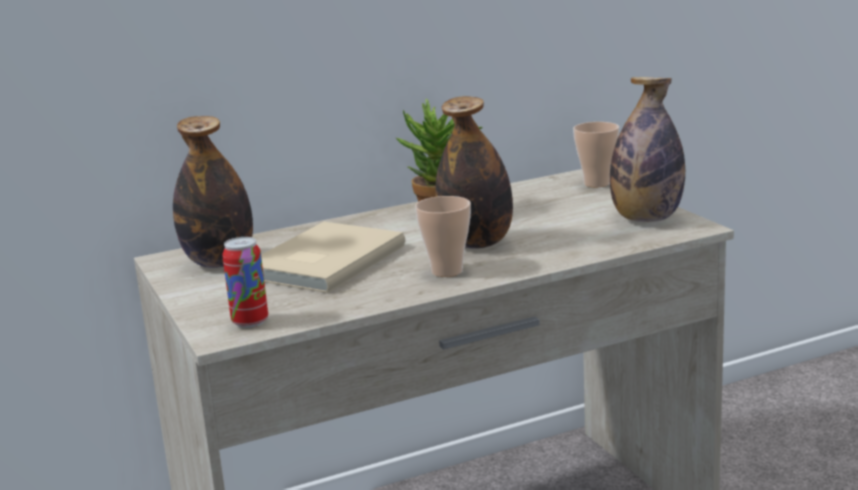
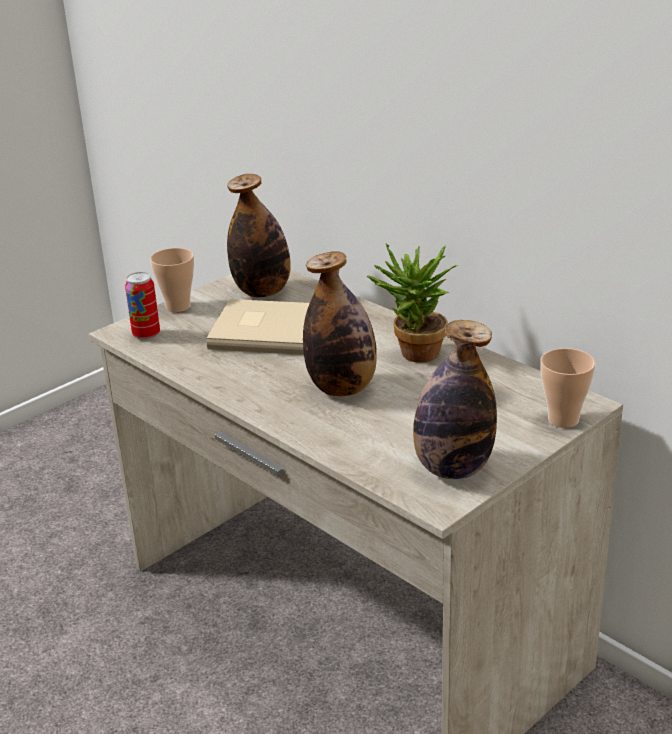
camera: 70 degrees right, 10 degrees up
cup [415,196,471,277] -> cup moved to [150,248,194,312]

